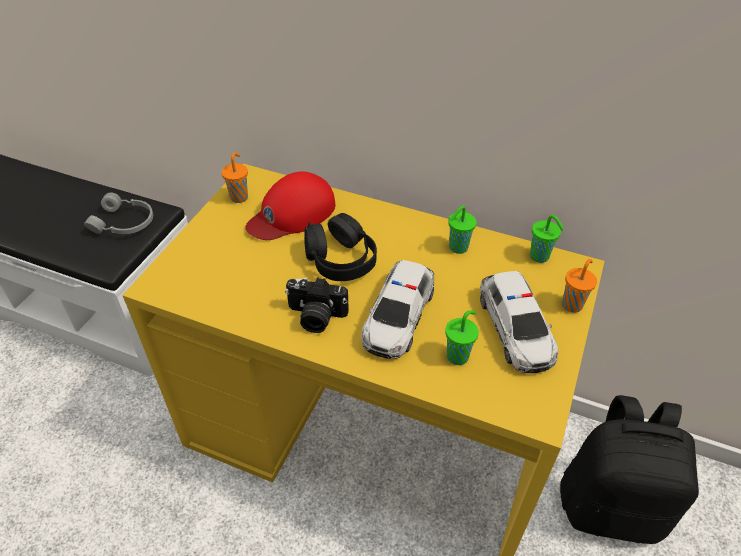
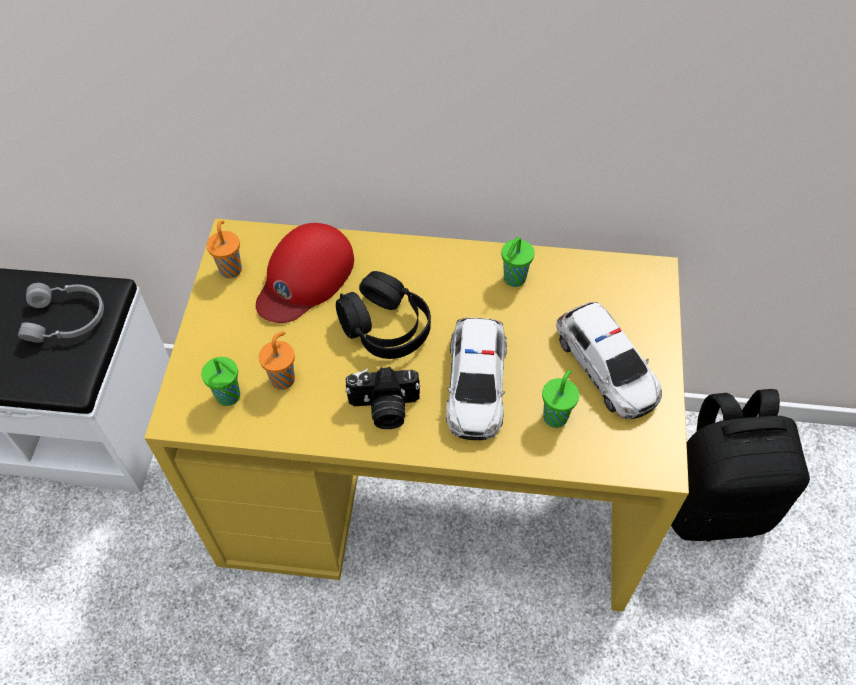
camera: 15 degrees left, 10 degrees up
green cup [530,215,564,263] -> green cup moved to [201,357,240,406]
orange cup [562,259,597,313] -> orange cup moved to [259,331,295,390]

